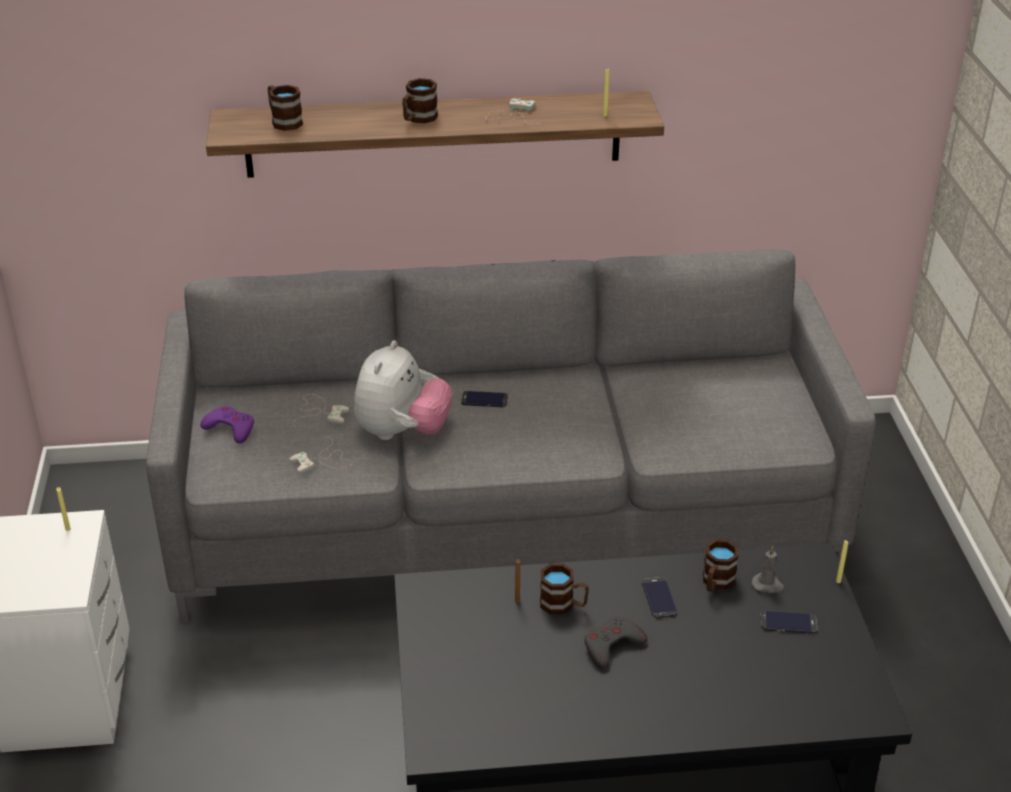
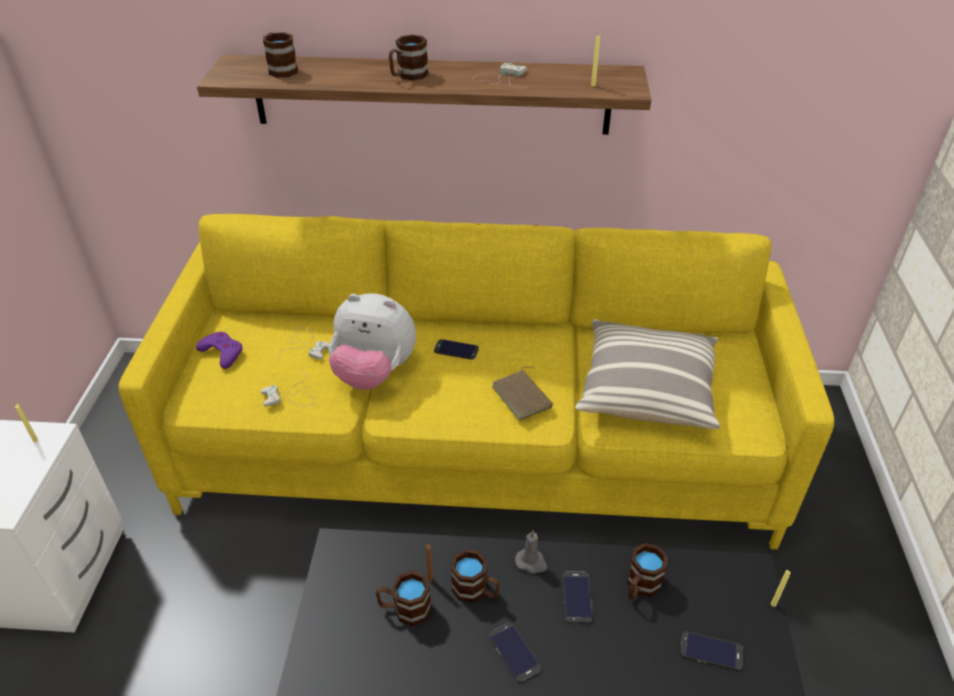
camera: 10 degrees right, 5 degrees up
grey sofa [146,249,876,623] -> yellow sofa [119,214,834,549]
plush toy [354,340,453,440] -> plush toy turned 75 degrees clockwise [329,293,416,390]
grey game controller [585,617,647,669] -> phone [489,623,541,683]
grey candle [752,546,785,593] -> grey candle moved to [515,530,548,574]
none -> brown mug [376,571,432,626]
none -> brown book [492,367,553,421]
none -> pillow [575,319,720,429]

